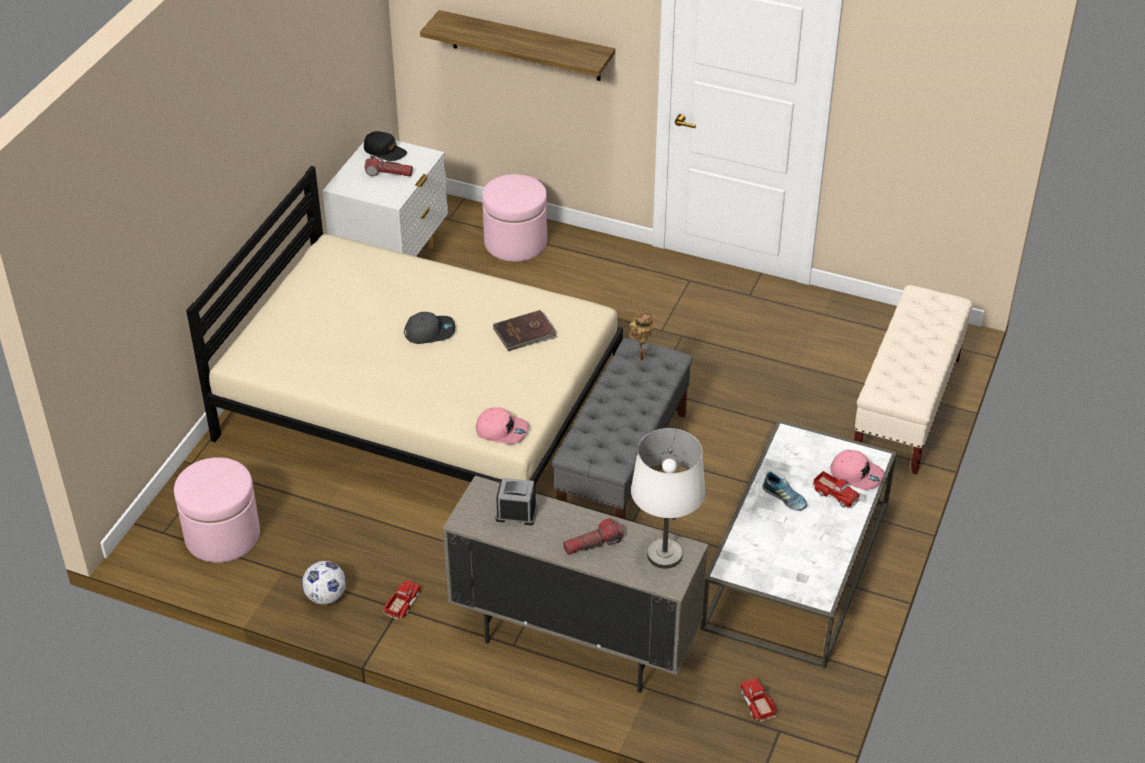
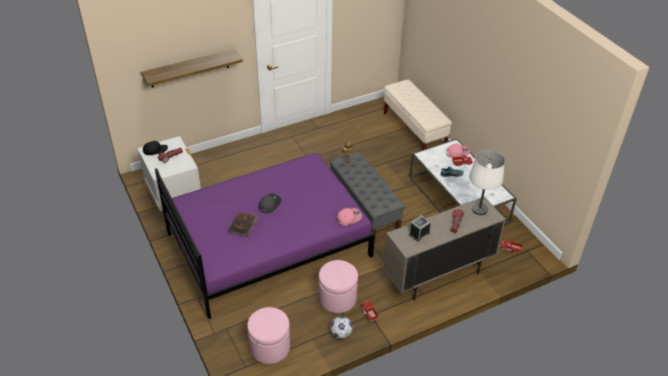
camera: 50 degrees left, 0 degrees up
beige bed [186,166,623,484] -> purple bed [155,153,375,319]
pink ottoman [482,174,547,262] -> pink ottoman moved to [319,260,358,313]
brown book [493,310,558,351] -> brown book moved to [229,212,258,236]

